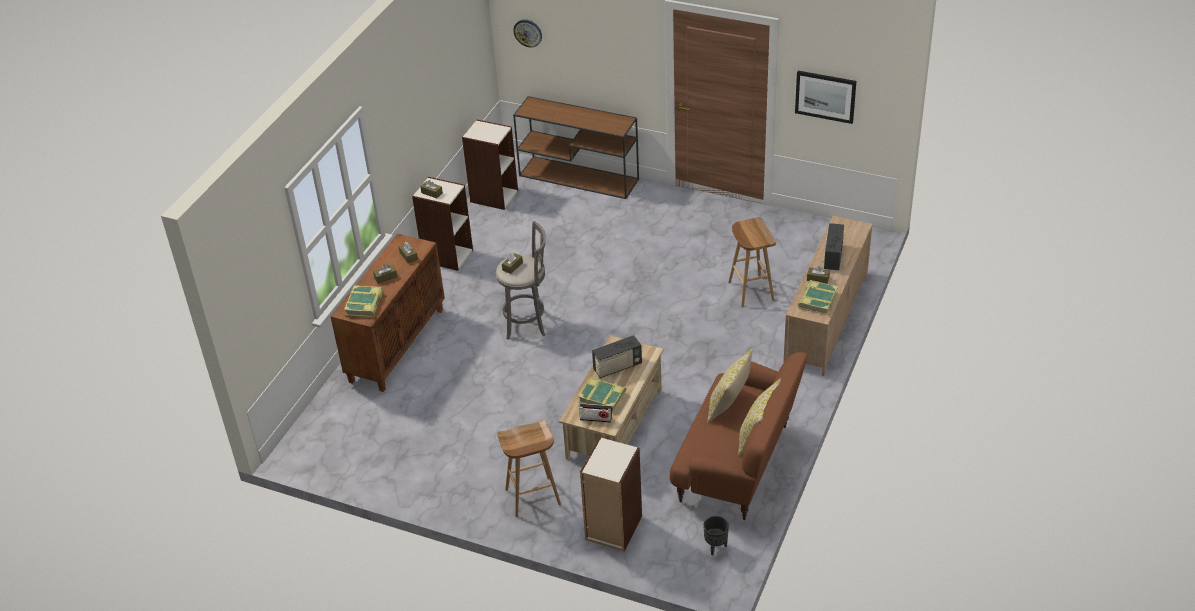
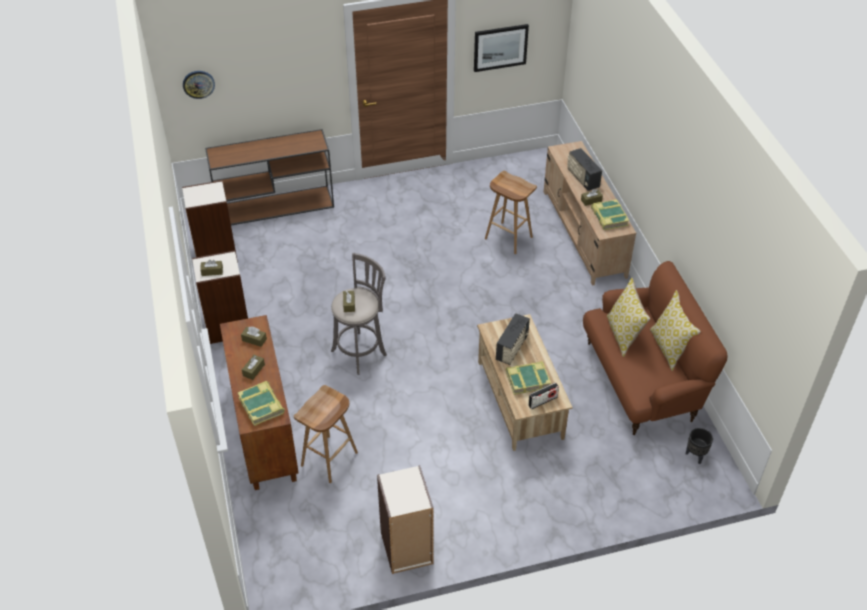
camera: 40 degrees left, 5 degrees up
brown stool [497,420,561,517] -> brown stool moved to [294,385,358,483]
bookcase [580,437,642,551] -> bookcase moved to [377,465,433,574]

